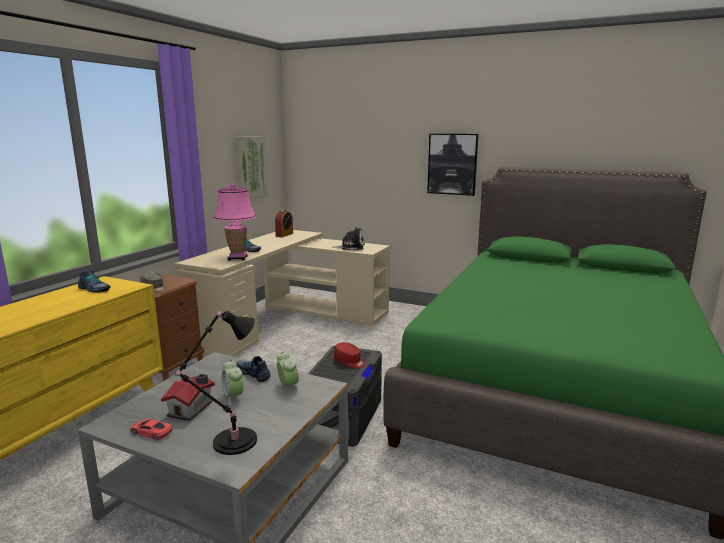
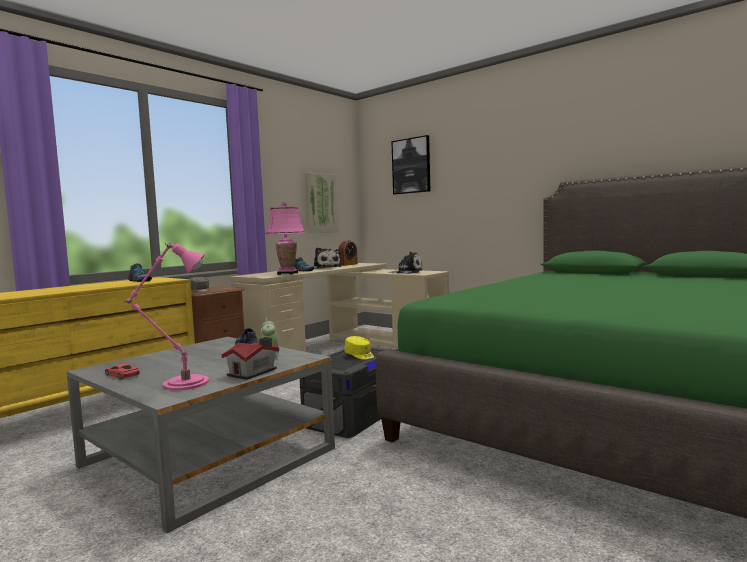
camera: 15 degrees right, 10 degrees down
toy house [161,374,215,421] -> toy house moved to [222,337,279,380]
black table lamp [174,311,257,455] -> pink table lamp [124,243,209,391]
alarm clock [222,359,243,405] -> none
red cap [334,342,365,368] -> yellow cap [344,336,374,360]
picture [427,134,479,196] -> picture moved to [391,135,430,195]
none -> plush toy [313,248,341,269]

